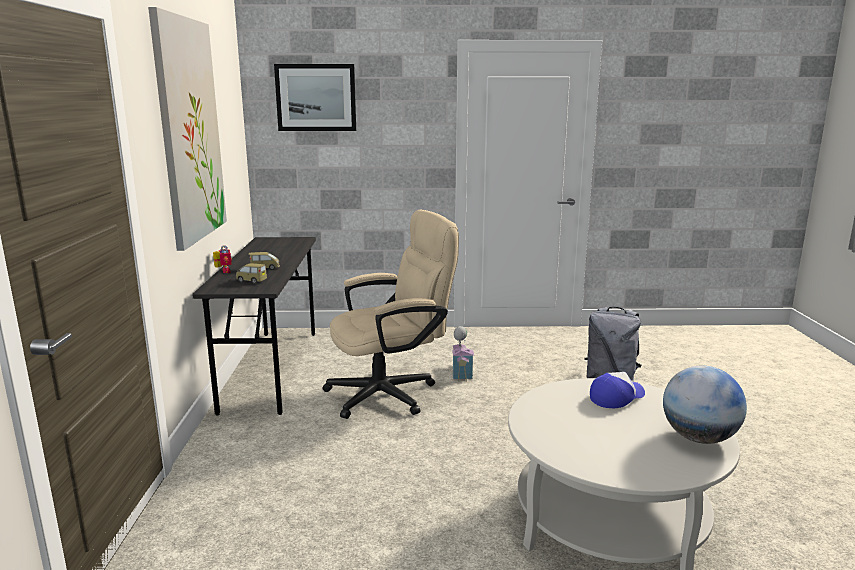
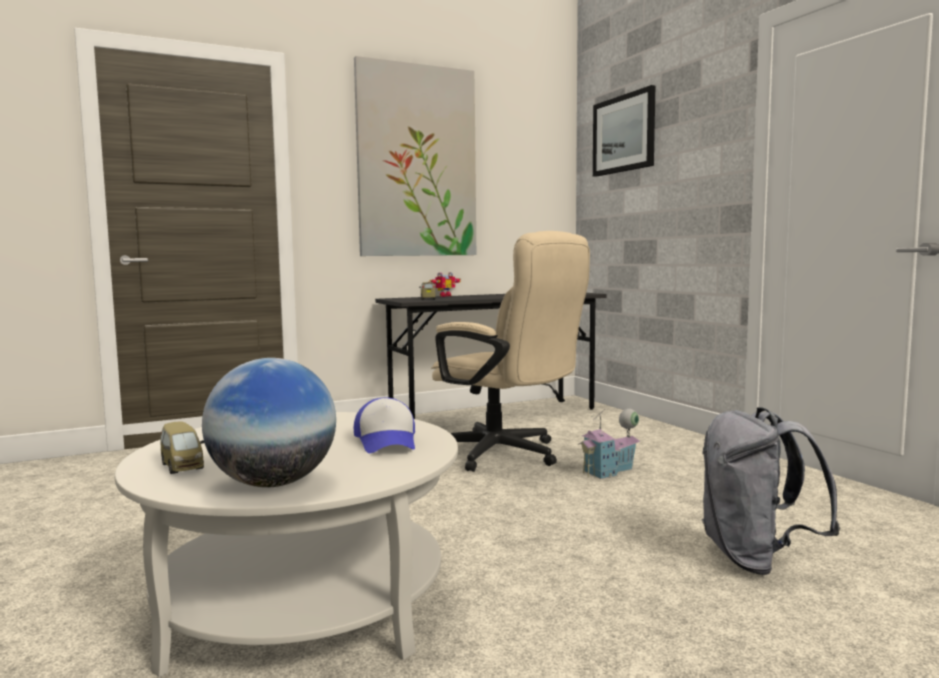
camera: 65 degrees right, 10 degrees down
toy car [248,252,280,270] -> toy car moved to [160,422,204,474]
cap [590,372,645,408] -> cap turned 45 degrees clockwise [354,397,415,453]

